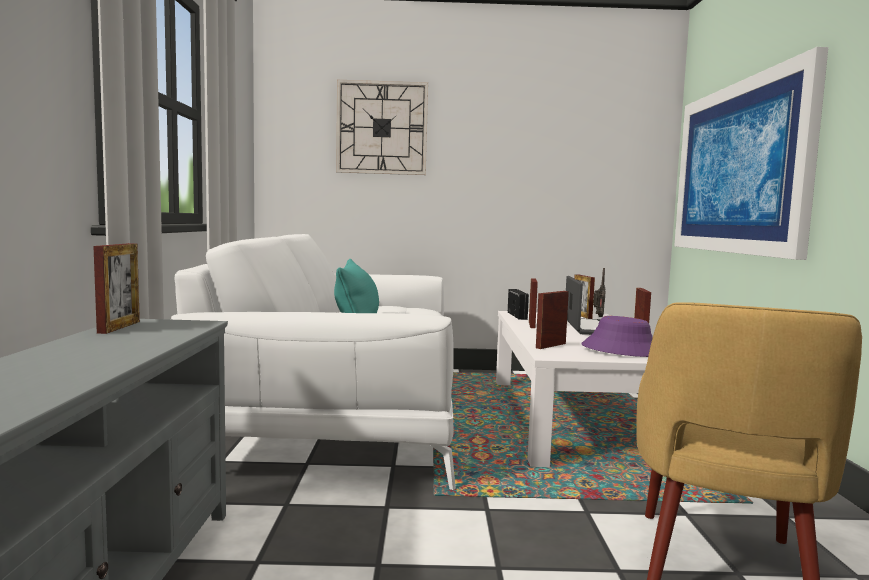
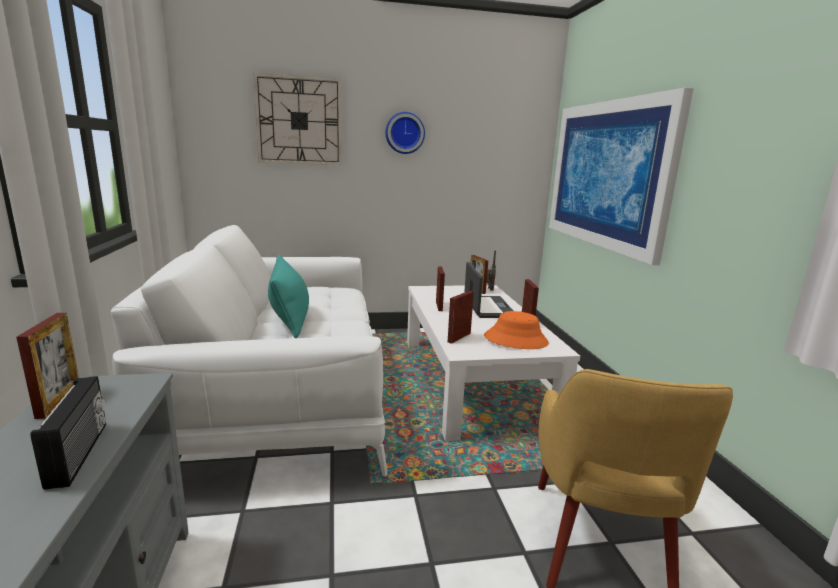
camera: 10 degrees left, 10 degrees up
radio [508,289,529,320] -> radio moved to [30,376,106,490]
purple hat [581,316,653,357] -> orange hat [484,311,549,349]
none -> wall clock [386,112,425,154]

